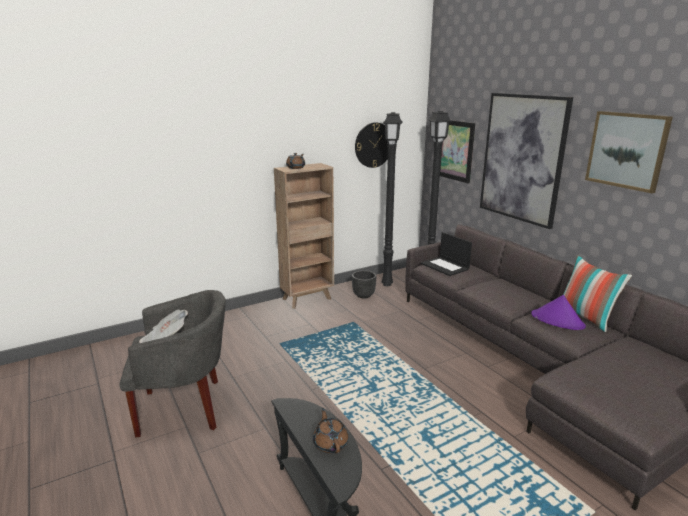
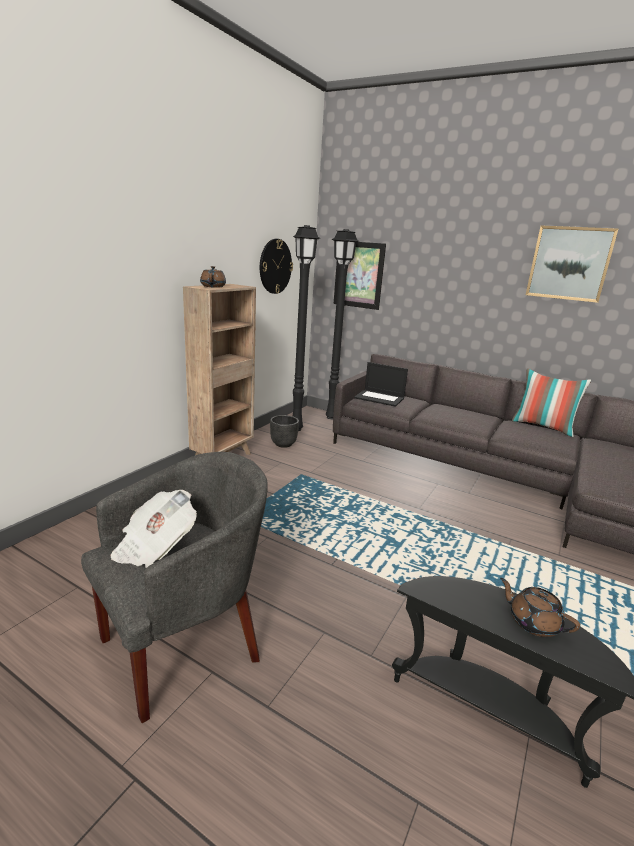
camera: 30 degrees left, 0 degrees up
picture [480,93,573,229] -> none
purple hat [531,295,586,330] -> none

